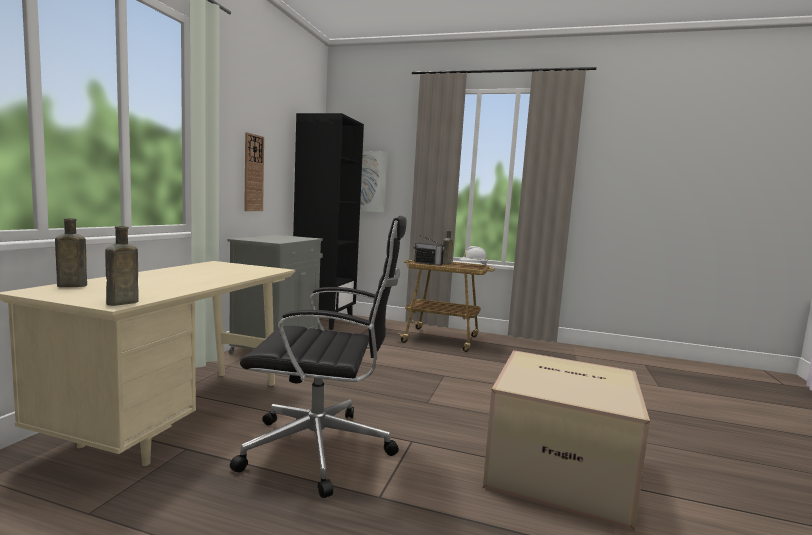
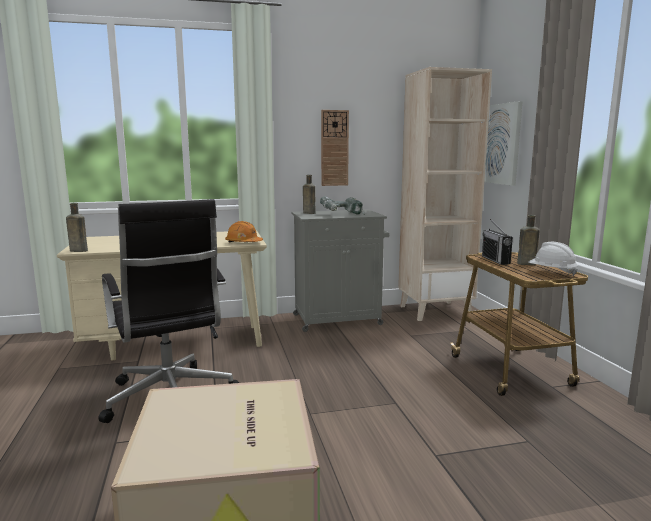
camera: 60 degrees right, 5 degrees up
brown bottle [55,218,87,287] -> brown bottle moved to [303,175,315,214]
black bookcase [293,113,364,330] -> beige bookcase [398,67,492,321]
none -> orange hard hat [225,221,263,242]
none -> power drill [320,196,365,215]

